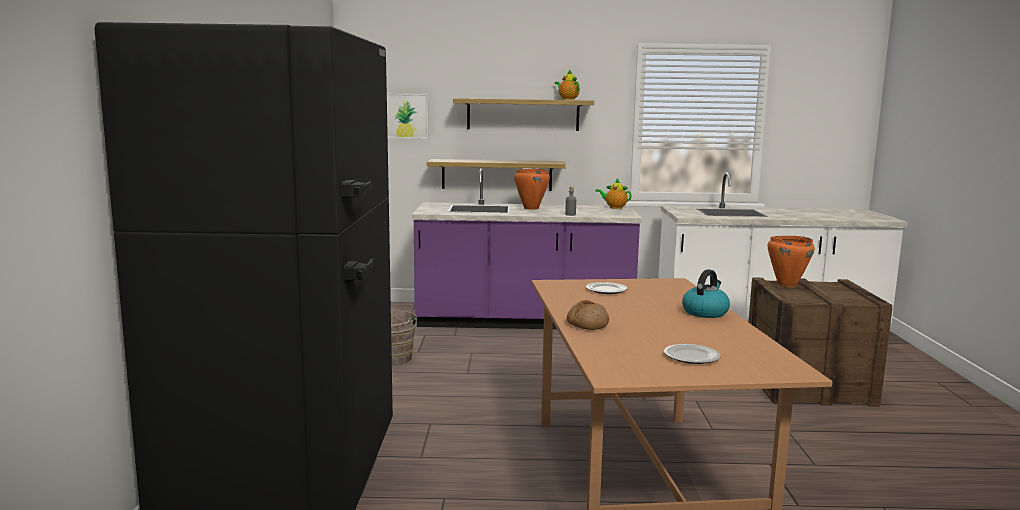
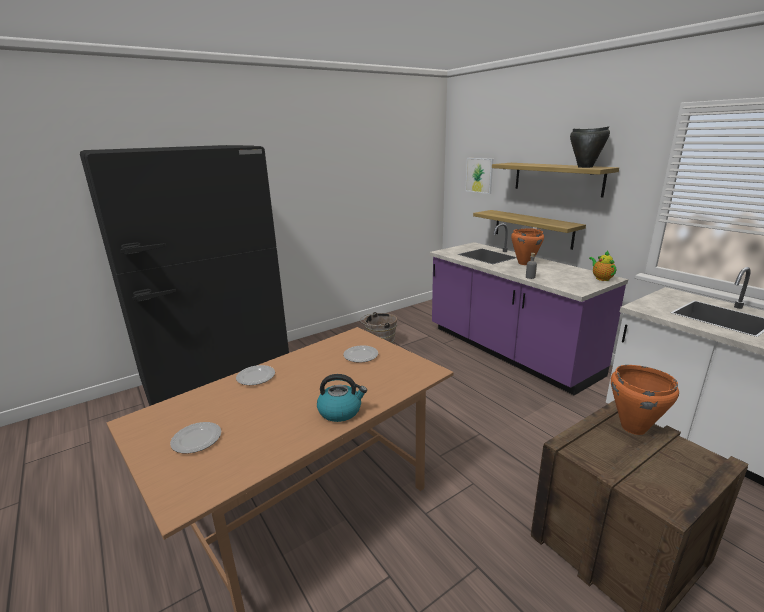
camera: 55 degrees right, 10 degrees up
teapot [555,69,580,100] -> black cooking pot [570,126,610,168]
bread [567,300,609,330] -> plate [236,365,275,385]

